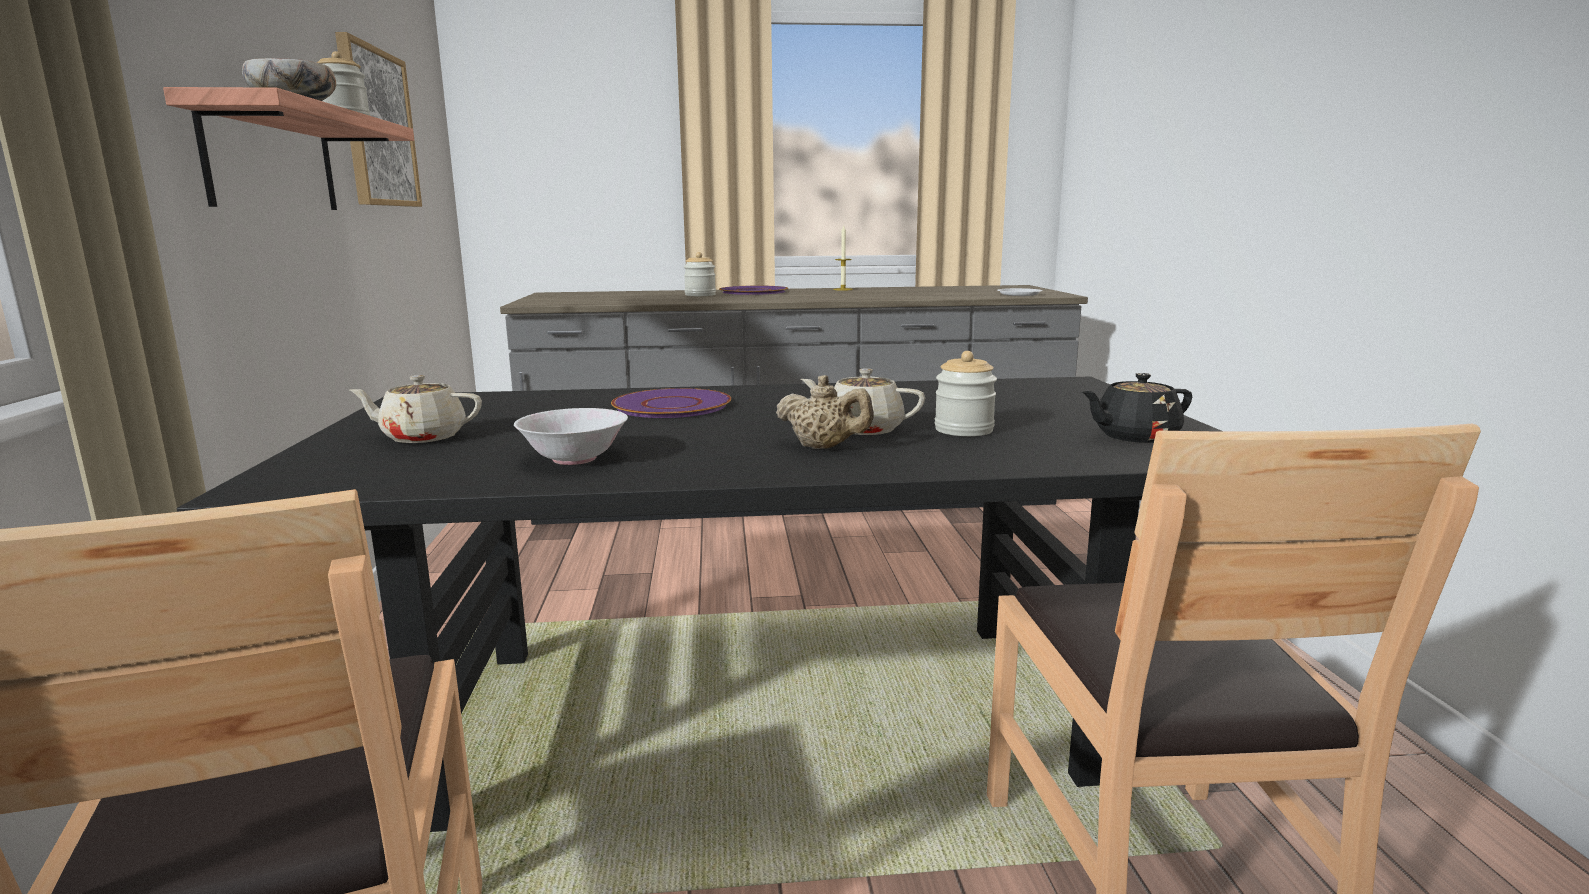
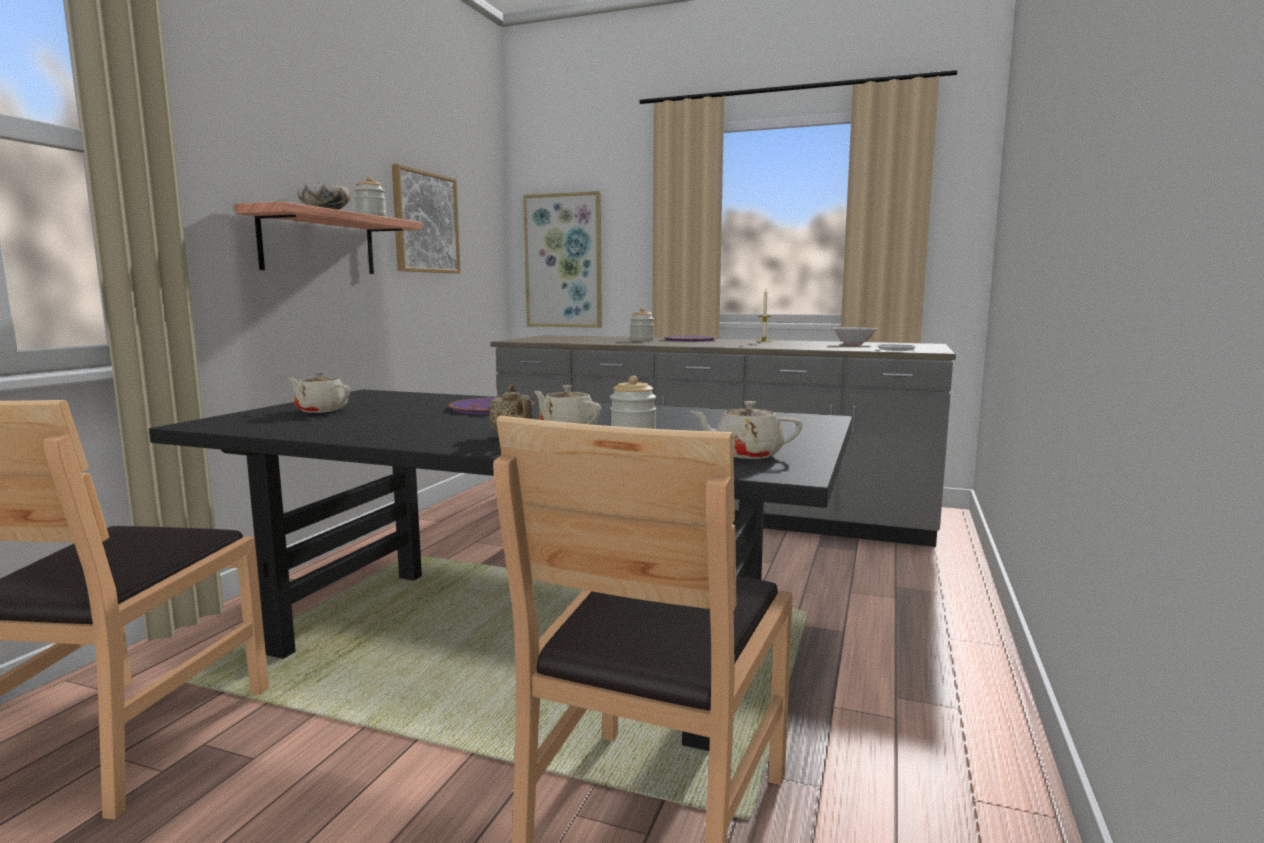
camera: 25 degrees right, 5 degrees down
white bowl [514,408,628,465] -> white bowl moved to [832,327,877,345]
black teapot [1082,373,1192,443] -> beige teapot [690,401,802,459]
none -> picture [523,191,602,328]

